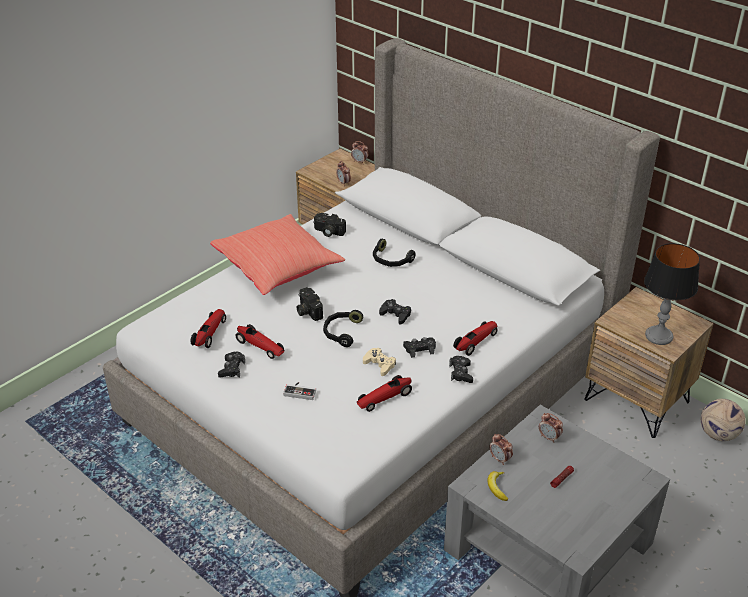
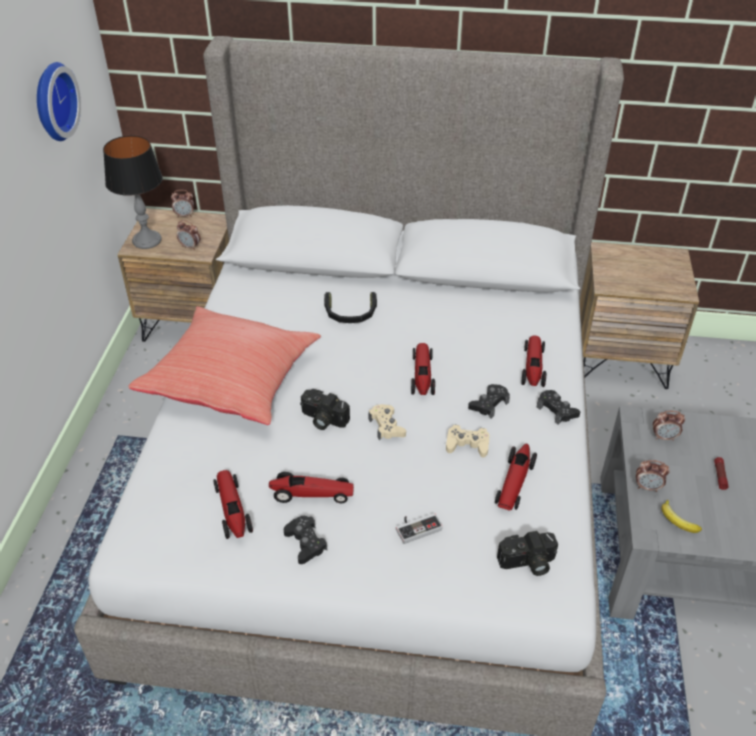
camera: 35 degrees left, 5 degrees up
camera [313,213,346,237] -> camera moved to [497,531,558,576]
black headphones [323,310,363,347] -> beige game controller [368,404,406,440]
black game controller [379,299,411,325] -> toy car [411,343,435,395]
table lamp [644,243,700,345] -> table lamp moved to [103,136,163,249]
football [701,399,746,441] -> none
none -> wall clock [37,62,81,141]

